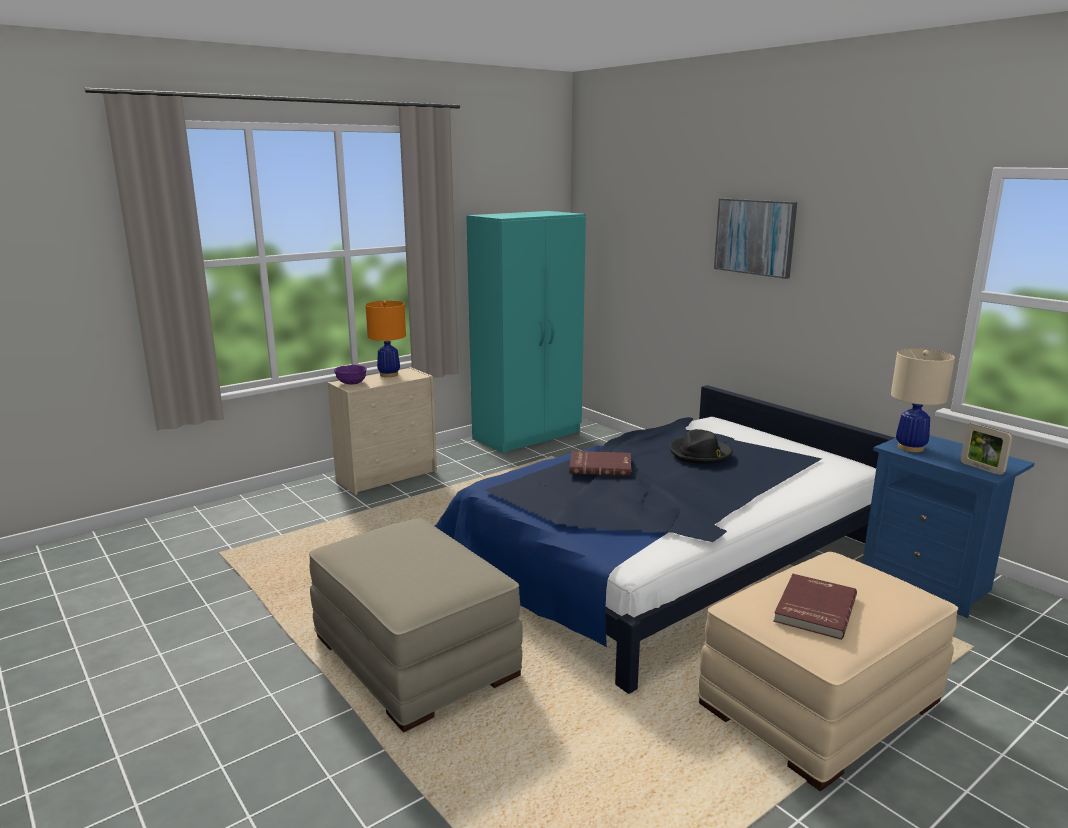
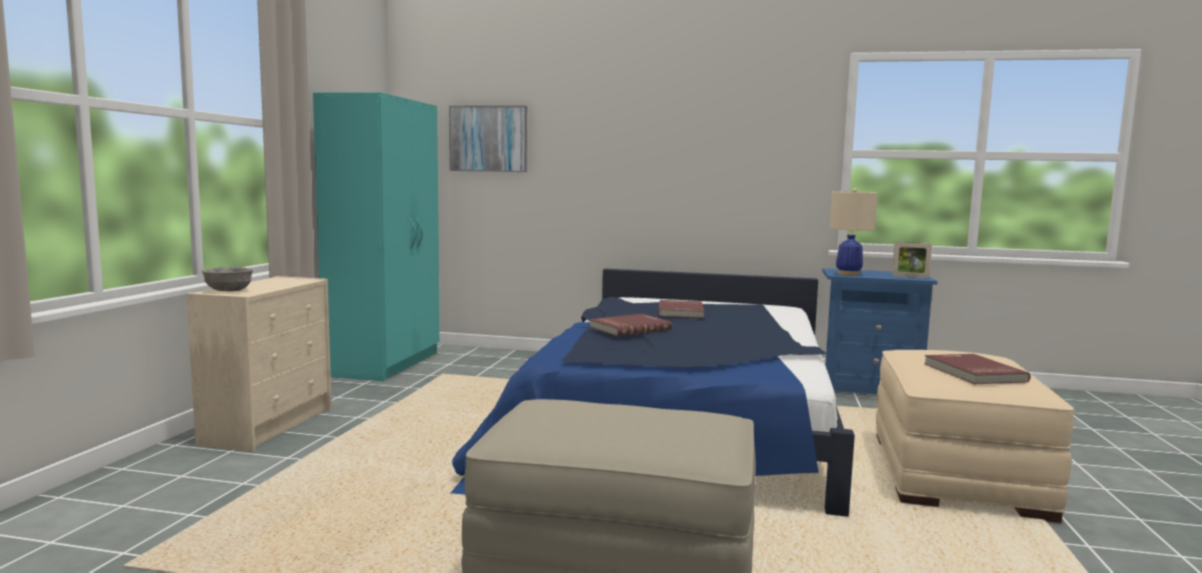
camera: 40 degrees left, 10 degrees down
purple bowl [334,365,367,385] -> grey bowl [202,267,253,291]
orange table lamp [365,301,406,377] -> none
black hat [670,429,733,464] -> red book [659,300,704,318]
picture [714,198,797,279] -> picture moved to [449,106,527,172]

